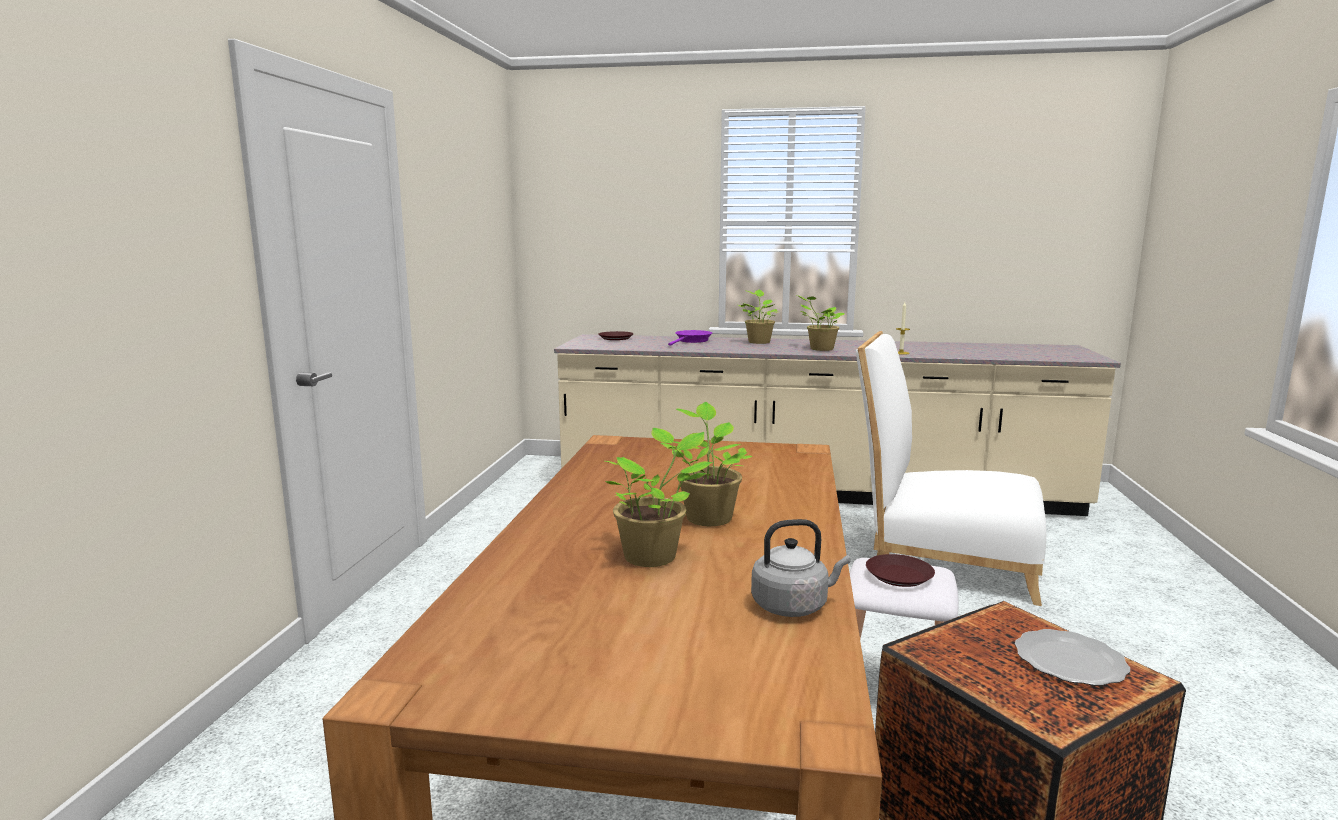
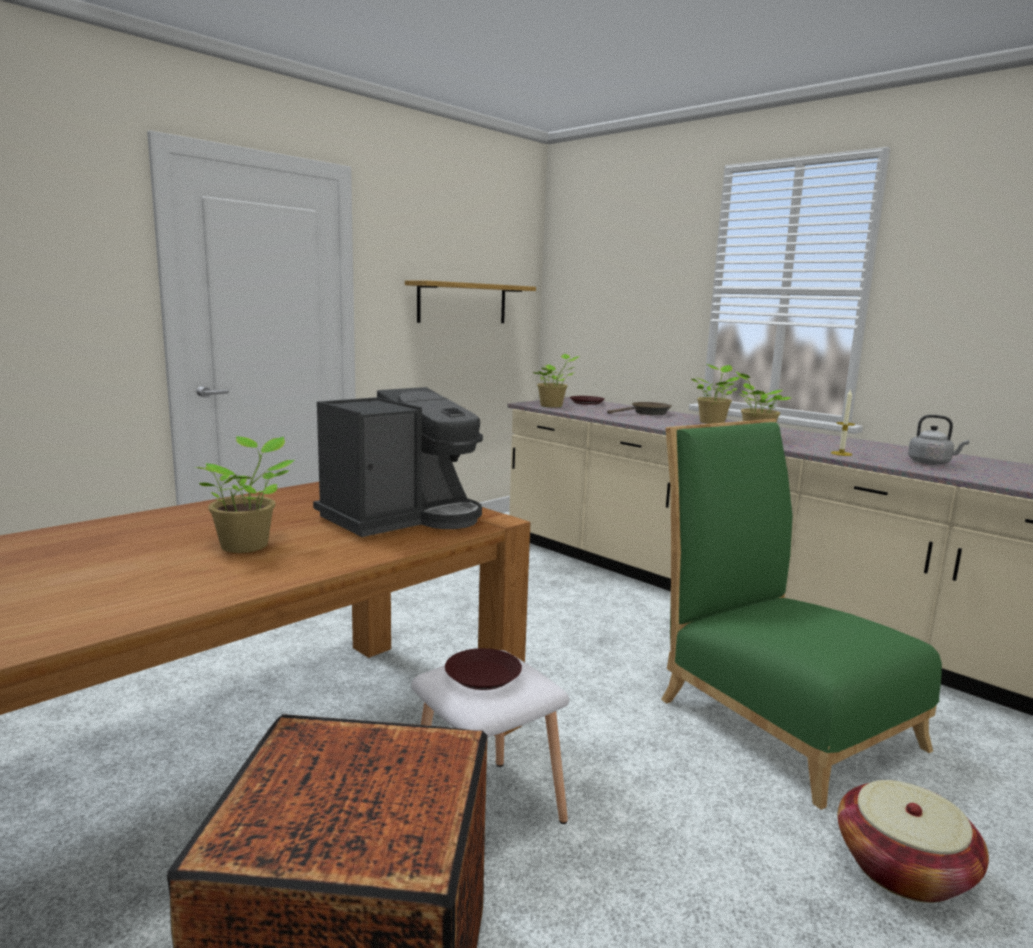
camera: 35 degrees right, 0 degrees up
potted plant [605,428,712,567] -> potted plant moved to [533,354,579,407]
purple frying pan [668,330,712,346] -> brown frying pan [607,402,672,415]
grey kettle [751,519,850,617] -> grey kettle moved to [908,415,969,465]
white chair [856,331,1046,606] -> green chair [661,419,942,810]
plate [1015,629,1130,686] -> none
none -> coffee machine [313,387,483,537]
none -> shelf [405,280,536,323]
none -> basket [838,780,989,903]

